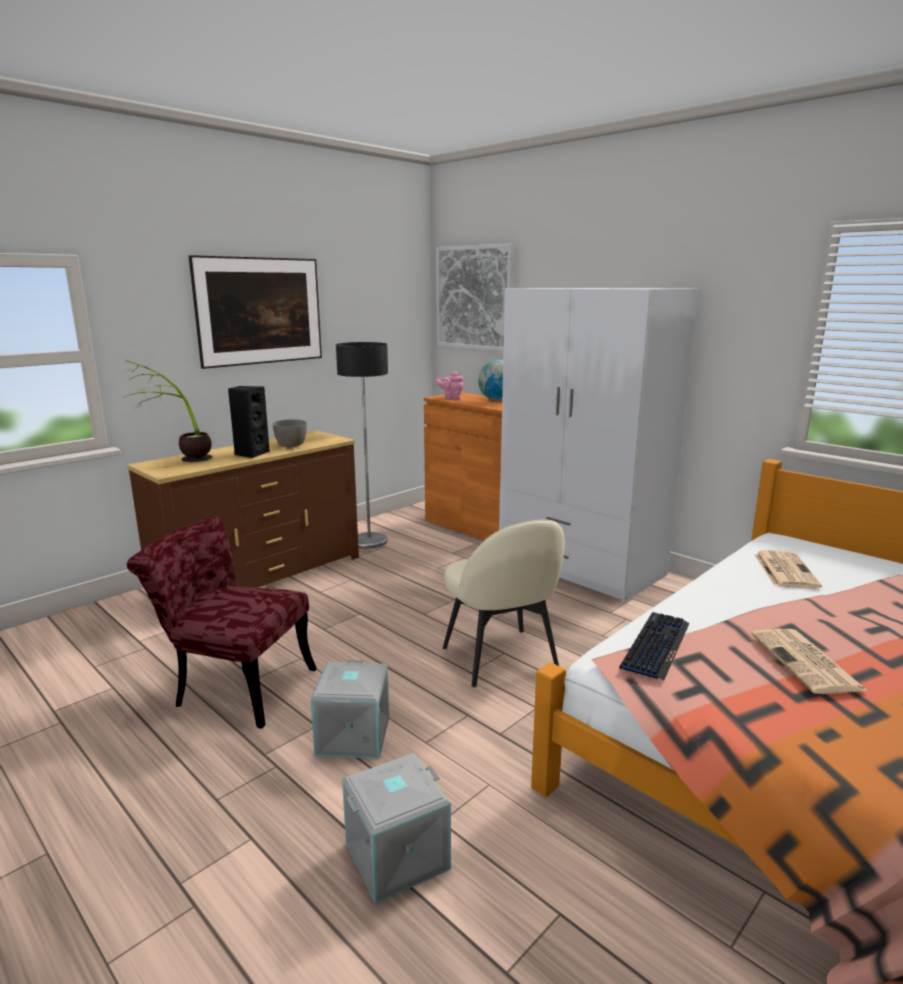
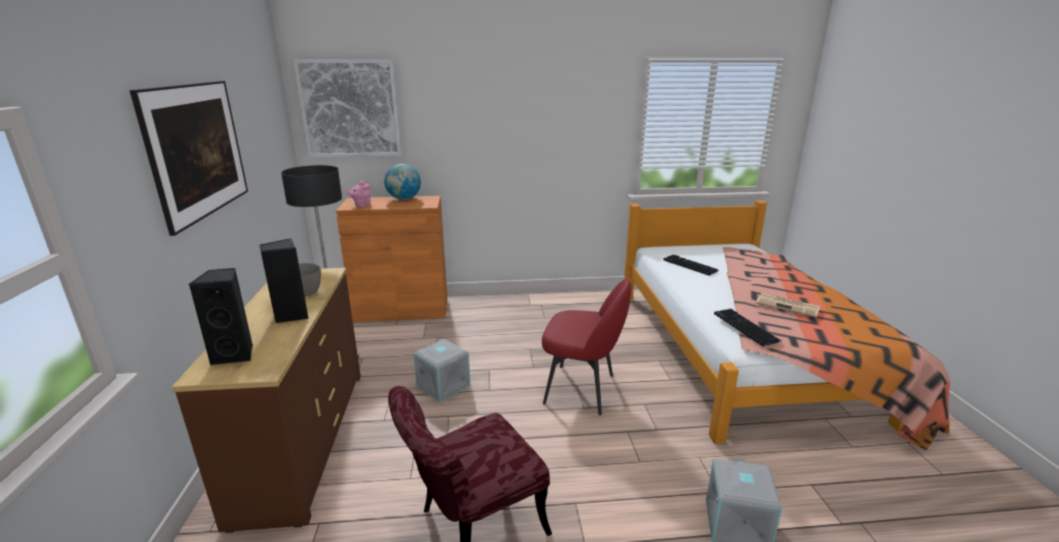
camera: 50 degrees left, 5 degrees up
potted plant [122,360,212,462] -> black speaker [189,268,253,366]
grey storage box [311,660,389,759] -> grey storage box moved to [413,339,470,402]
beige chair [443,520,565,687] -> red chair [542,279,631,415]
white wardrobe [499,288,698,602] -> none
newspaper [754,550,822,589] -> keyboard [663,254,720,276]

